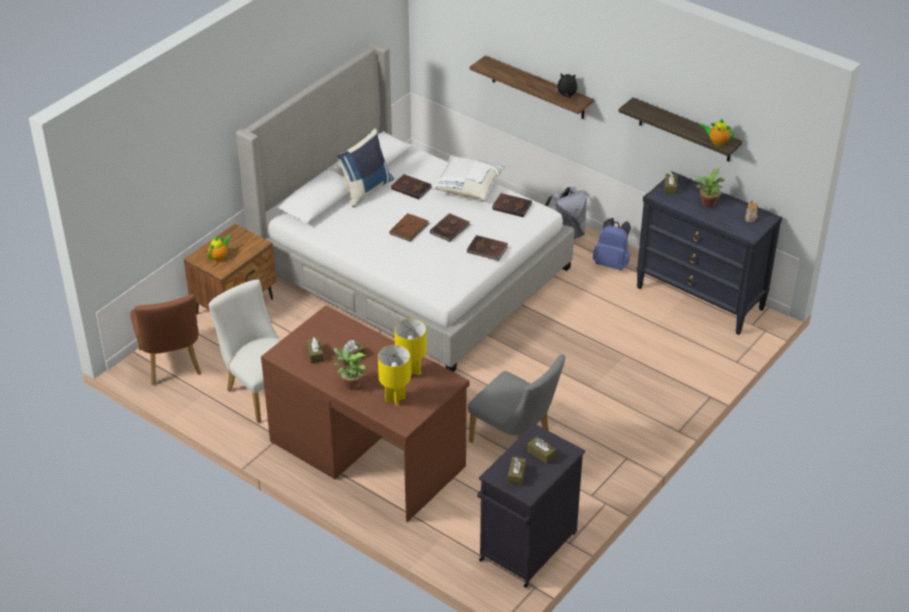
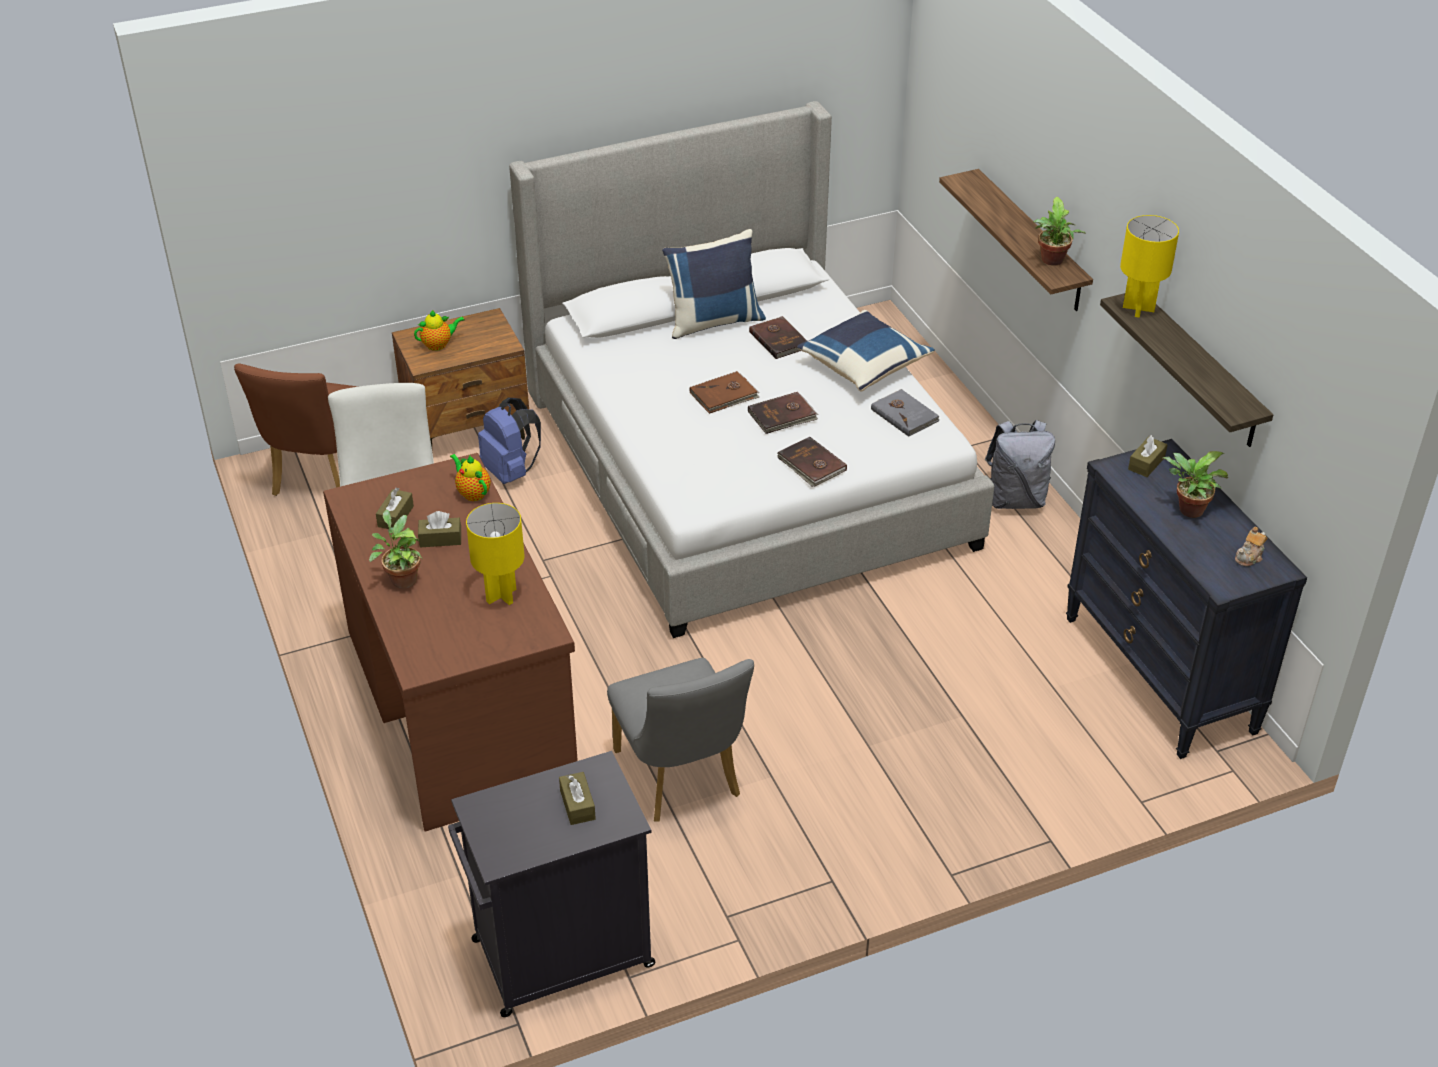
camera: 30 degrees right, 0 degrees up
yellow table lamp [378,345,411,406] -> yellow table lamp moved to [1120,215,1179,318]
white pillow [432,155,505,201] -> blue pillow [797,310,935,392]
brown book [492,193,532,217] -> grey book [871,389,940,437]
brown tissue box [508,457,526,486] -> none
plush toy [555,73,577,98] -> potted plant [1033,197,1086,266]
blue backpack [593,218,631,270] -> blue backpack moved to [478,397,541,484]
teapot [700,118,734,146] -> teapot moved to [450,454,491,501]

